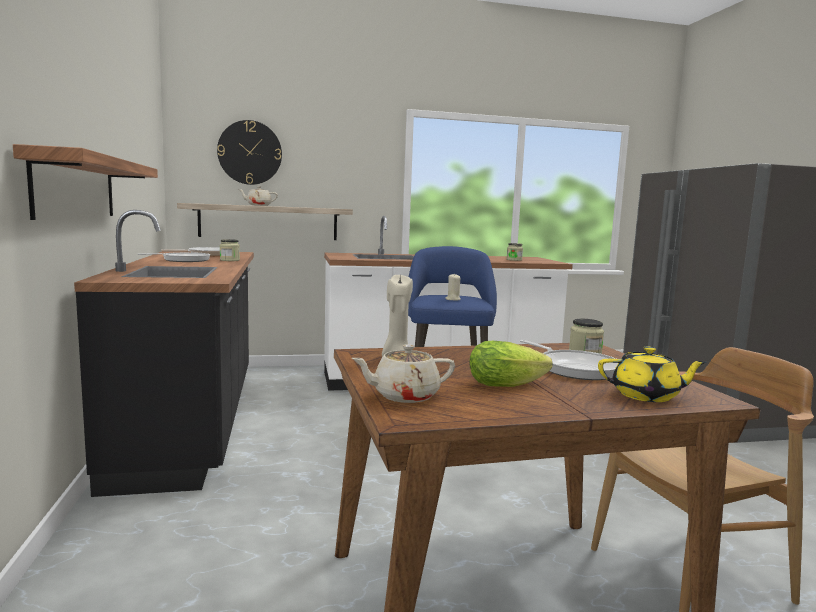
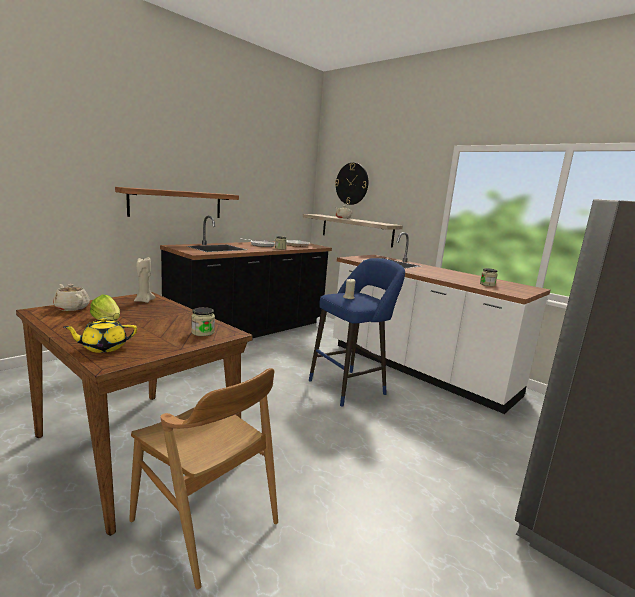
camera: 55 degrees right, 5 degrees up
frying pan [520,340,618,380] -> none
yellow teapot [598,347,707,402] -> yellow teapot turned 90 degrees clockwise [63,317,137,353]

